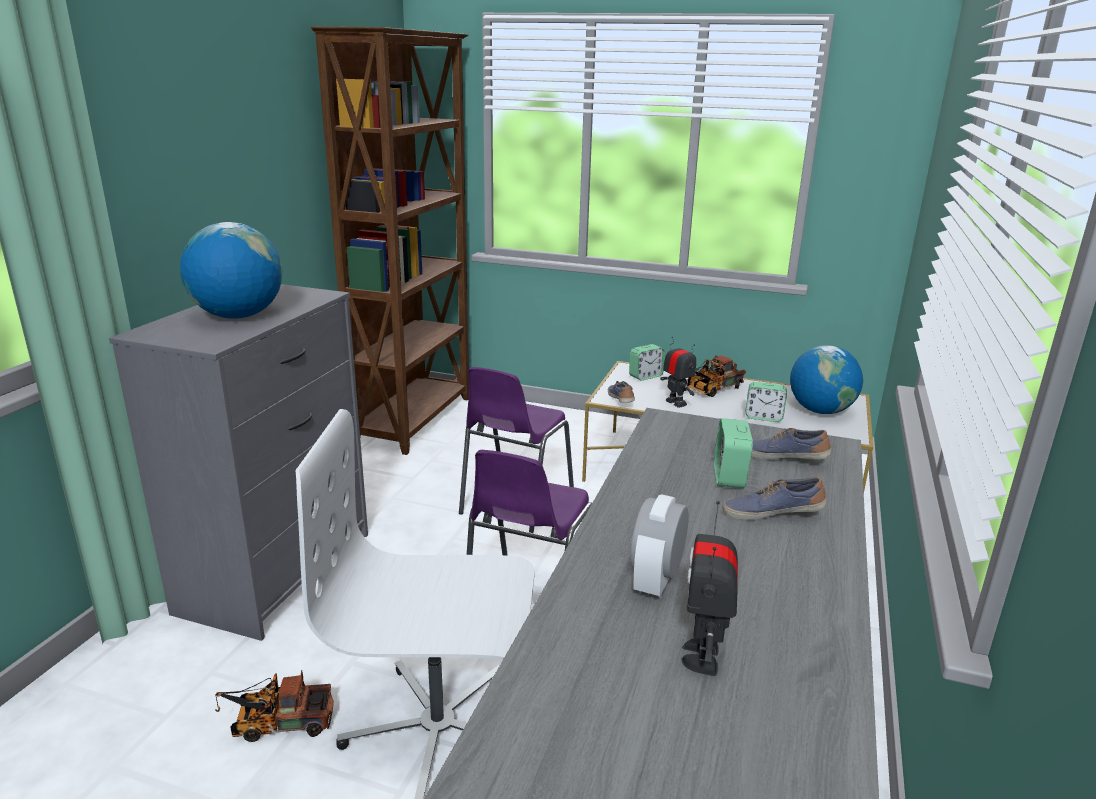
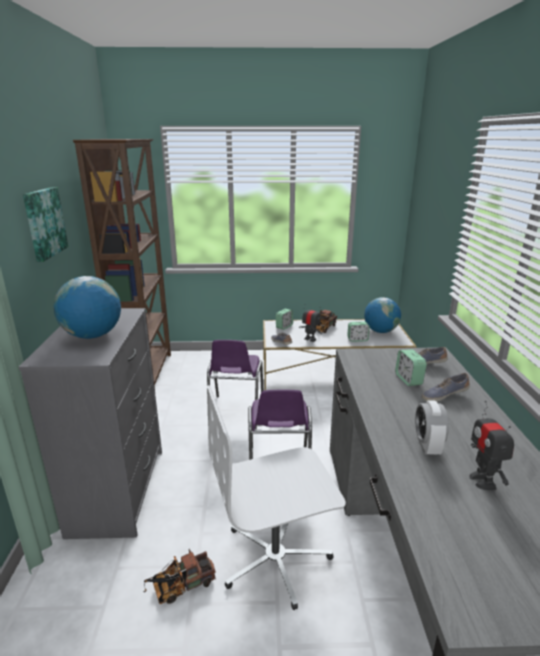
camera: 20 degrees left, 0 degrees up
none -> picture [23,187,68,262]

